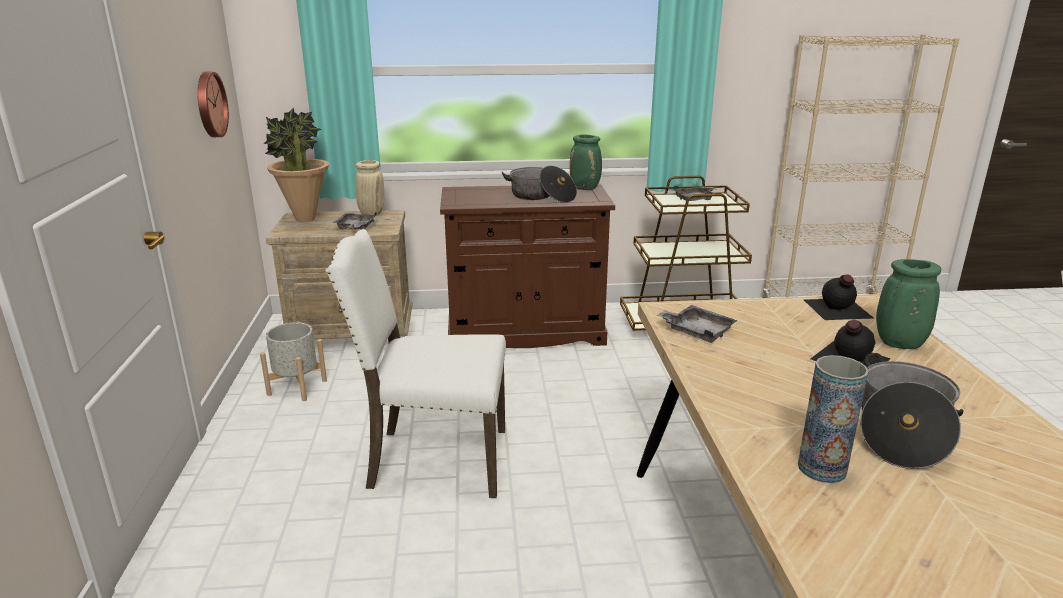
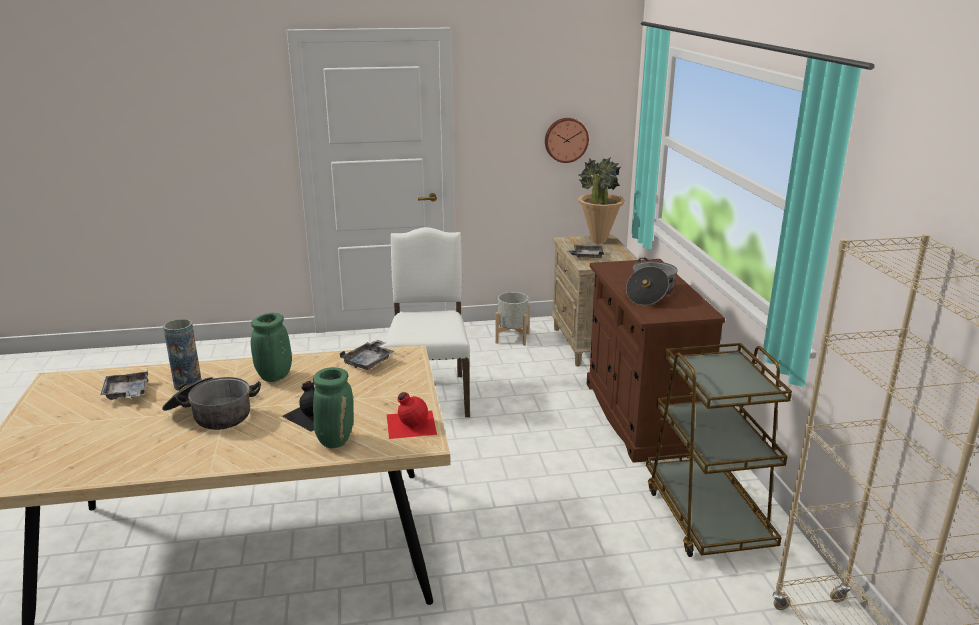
camera: 85 degrees right, 0 degrees up
beige vase [356,160,384,216] -> none
green vase [570,135,602,190] -> green vase moved to [251,313,292,382]
grey tray [673,186,717,201] -> grey tray moved to [100,369,149,400]
black bottle [804,274,873,320] -> red bottle [387,392,437,439]

